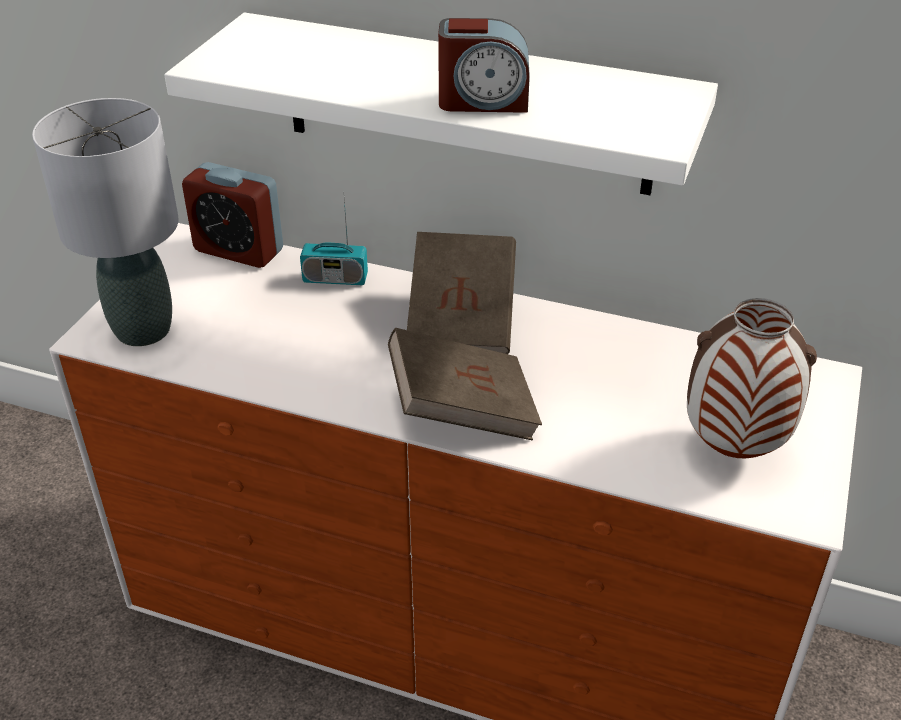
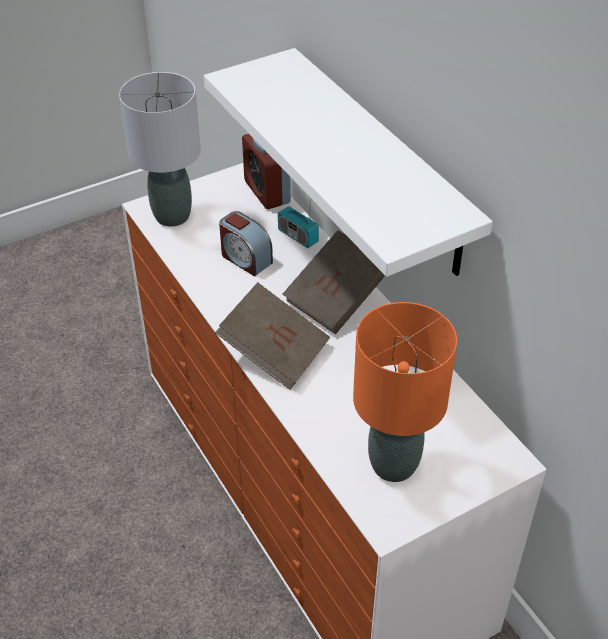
camera: 40 degrees right, 5 degrees up
alarm clock [438,18,530,113] -> alarm clock moved to [219,211,273,276]
vase [687,298,817,458] -> orange table lamp [353,302,457,482]

